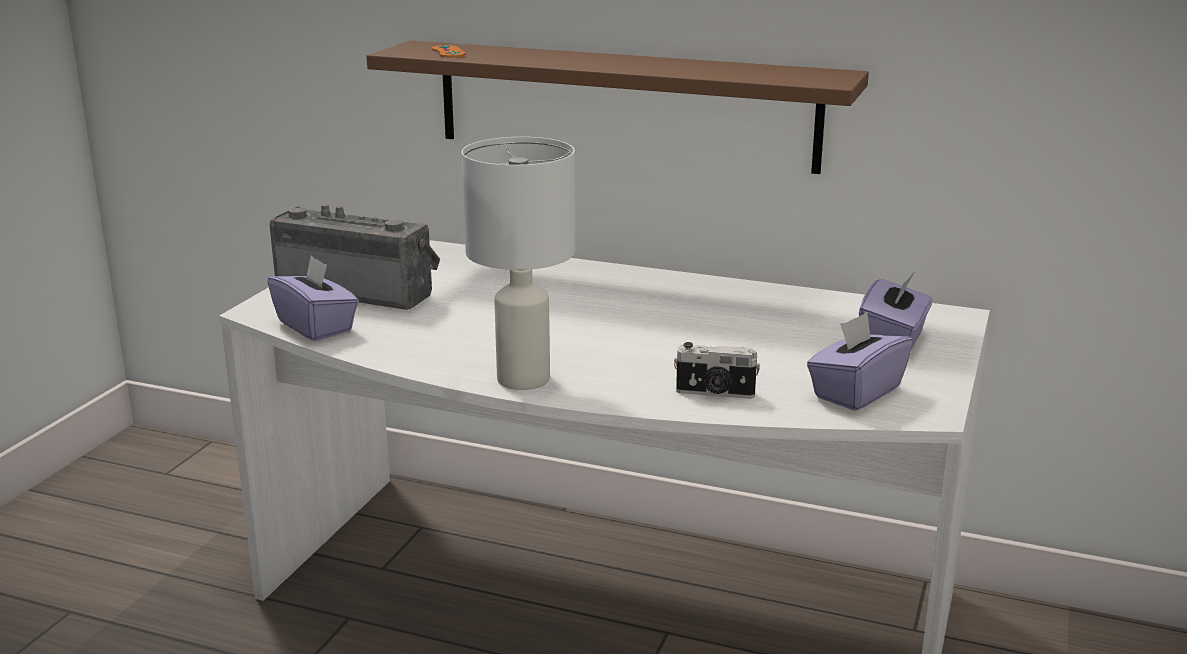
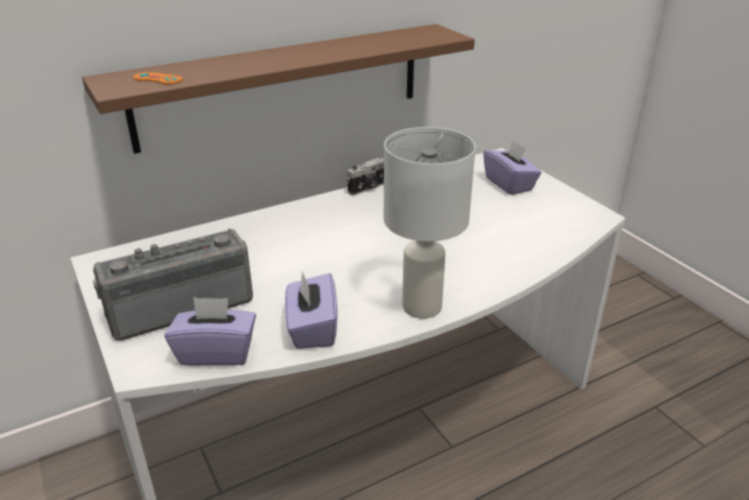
camera: 50 degrees left, 10 degrees up
camera [674,342,760,399] -> camera moved to [347,158,384,196]
purple tissue box [807,312,913,411] -> purple tissue box moved to [285,272,338,349]

